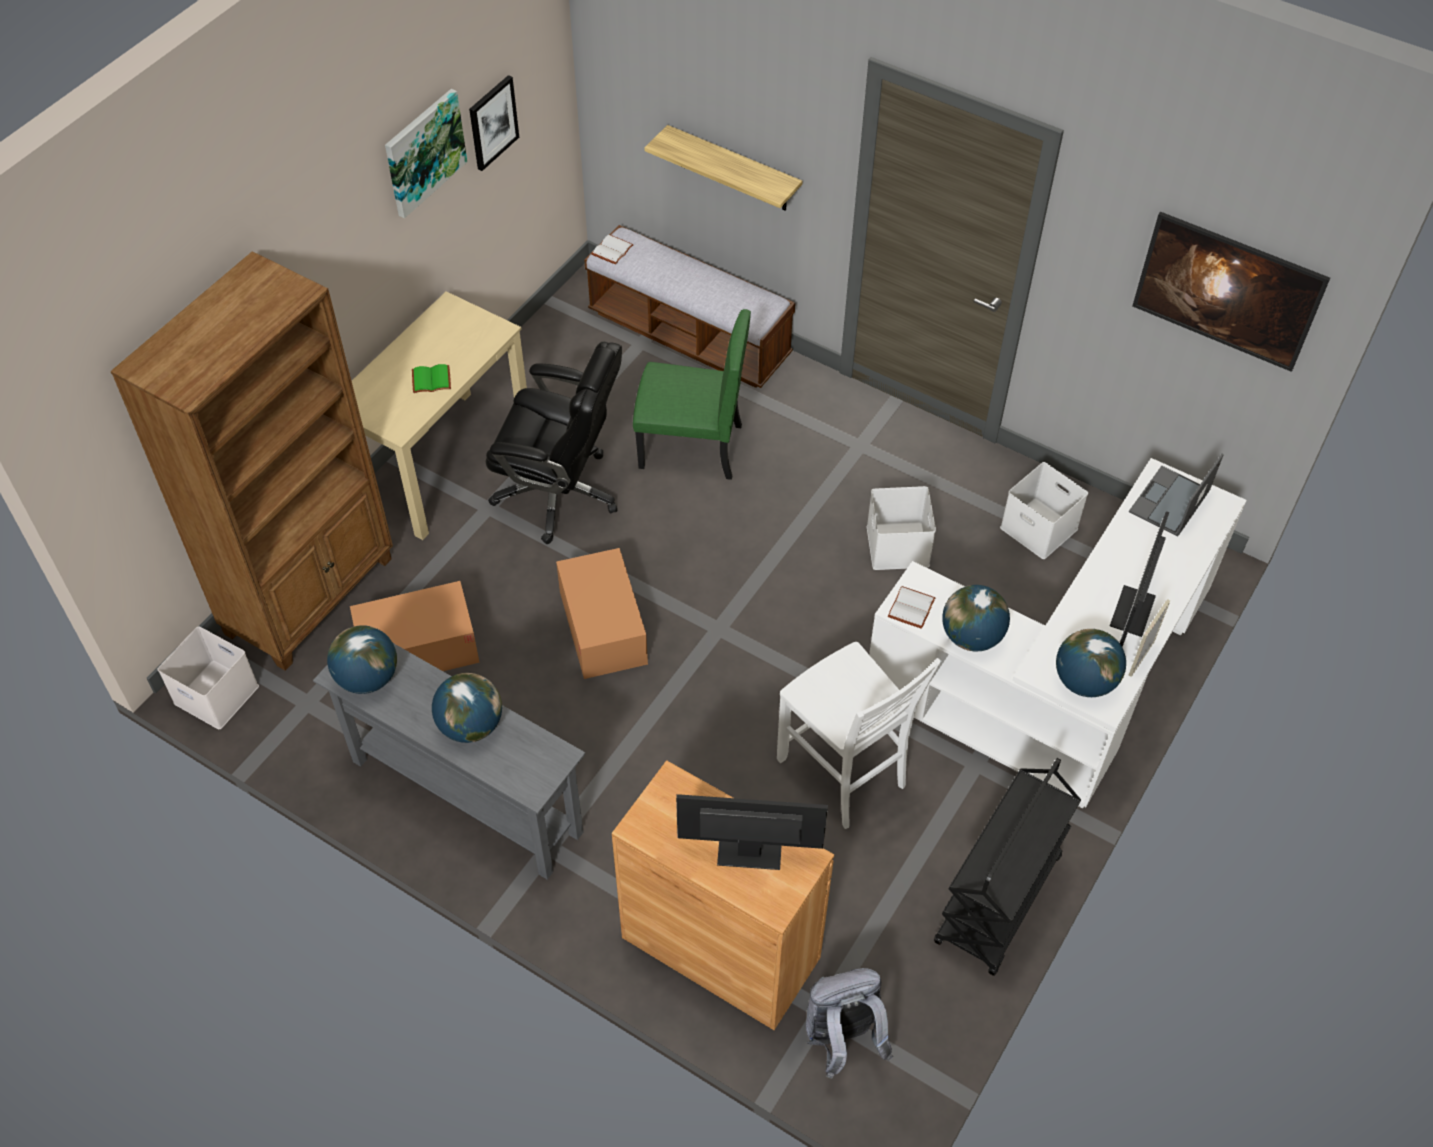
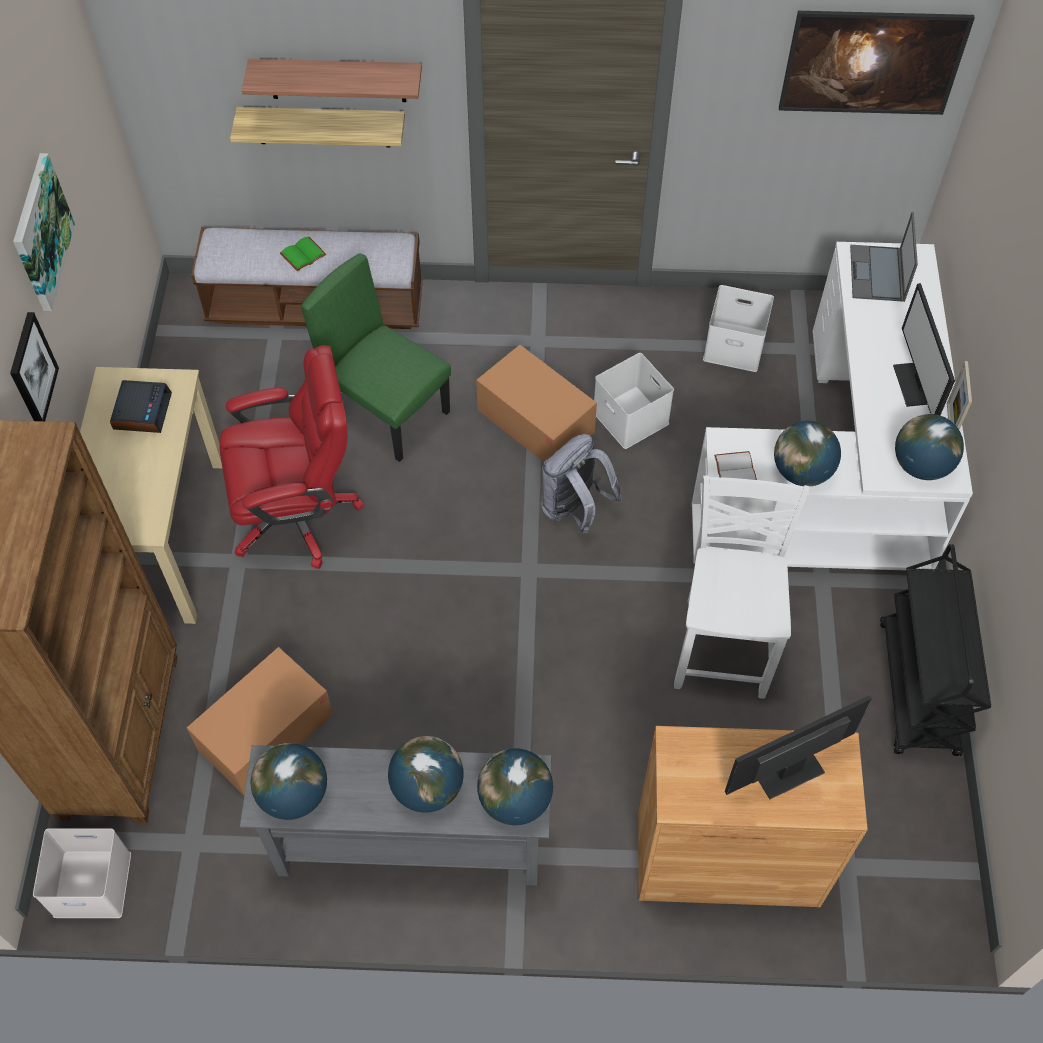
camera: 30 degrees left, 5 degrees up
green book [412,364,451,393] -> green book moved to [280,236,327,272]
picture [469,75,519,171] -> picture moved to [10,312,59,421]
black office chair [486,342,622,544] -> red office chair [220,345,364,569]
cardboard box [556,548,648,679] -> cardboard box moved to [476,345,597,462]
white book [591,235,634,265] -> none
green chair [633,309,751,480] -> green chair turned 120 degrees counterclockwise [301,253,451,462]
white chair [777,642,942,829] -> white chair turned 105 degrees counterclockwise [674,475,810,699]
grey backpack [806,968,893,1078] -> grey backpack moved to [541,434,622,533]
none -> alarm clock [110,380,172,433]
none -> shelf [242,59,422,102]
none -> globe [477,748,553,826]

